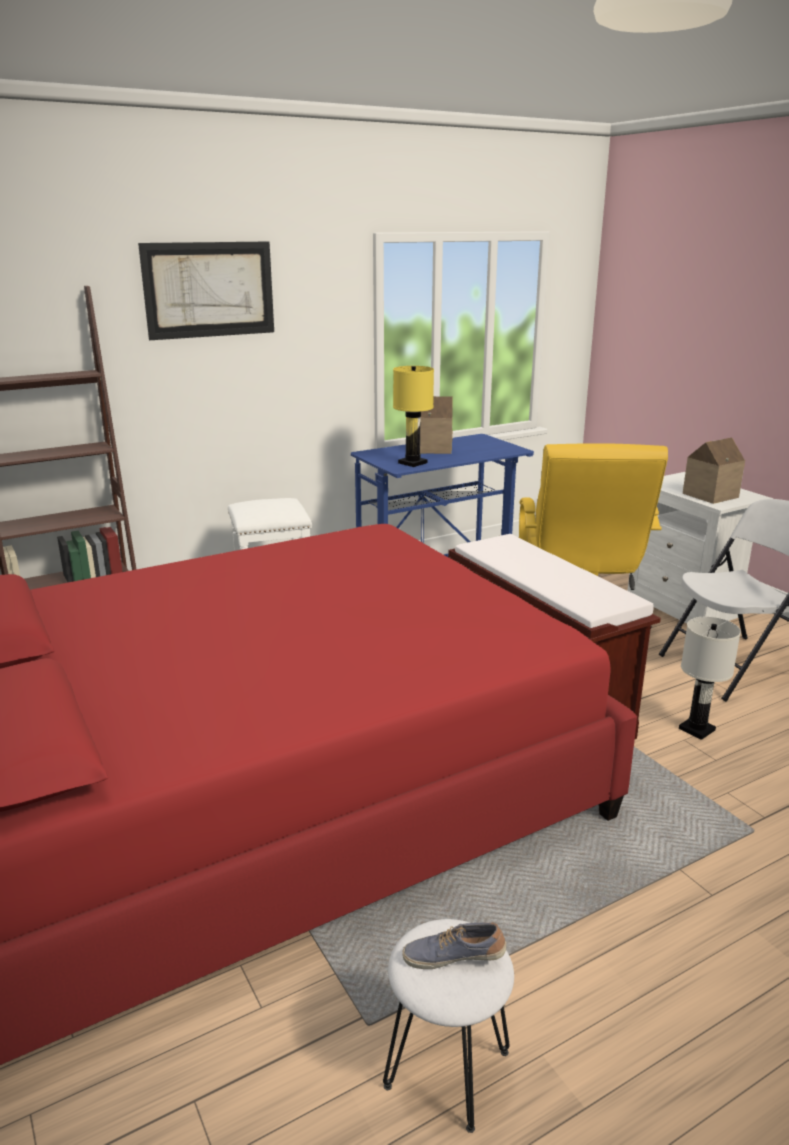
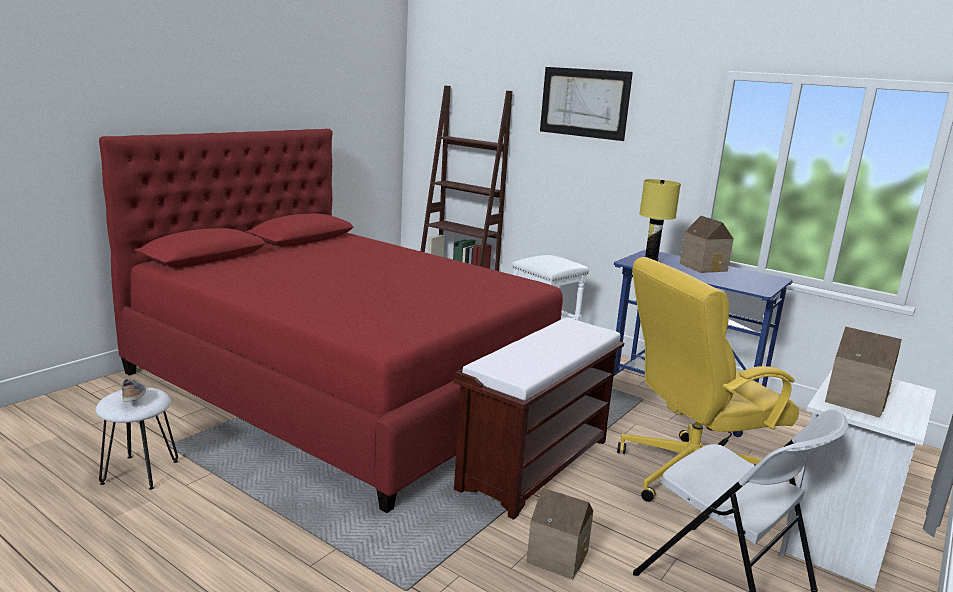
camera: 65 degrees right, 5 degrees down
white table lamp [679,617,741,740] -> toy house [526,487,593,579]

